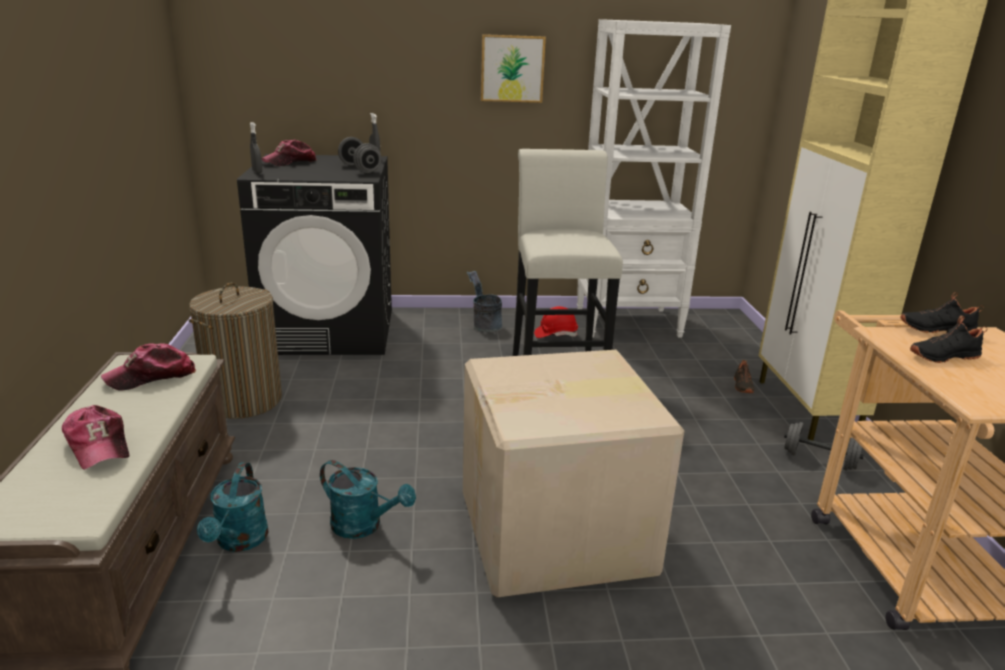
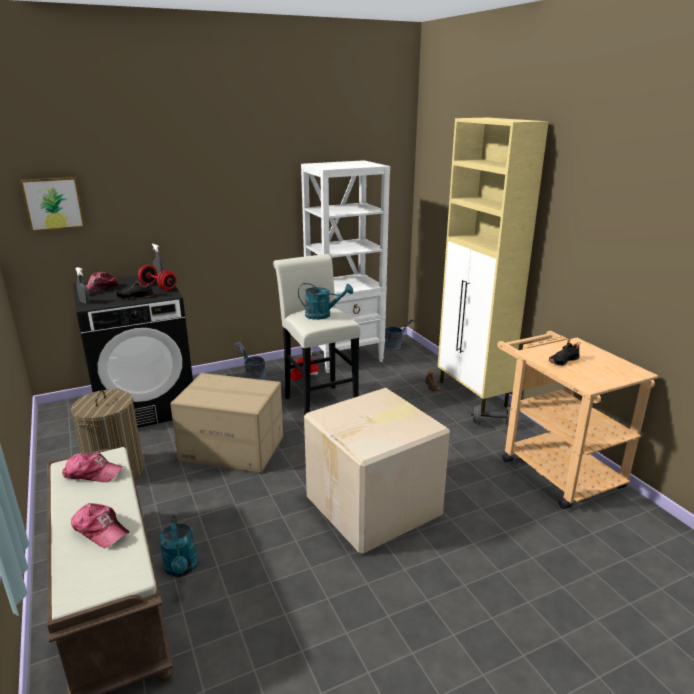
camera: 20 degrees left, 0 degrees up
cap [101,343,196,391] -> cap turned 120 degrees counterclockwise [62,452,123,482]
turquoise watering can [320,460,416,539] -> turquoise watering can moved to [298,283,353,320]
grey dumbbell [338,137,381,173] -> red dumbbell [138,265,177,291]
picture [481,34,546,103] -> picture moved to [20,177,85,232]
black shoe [901,292,984,333] -> black shoe moved to [115,278,154,299]
none -> cardboard box [171,373,283,473]
none -> grey bucket [385,318,415,350]

